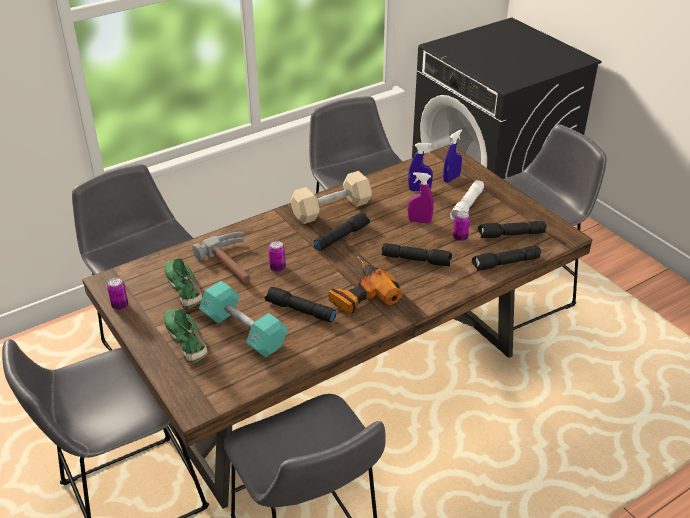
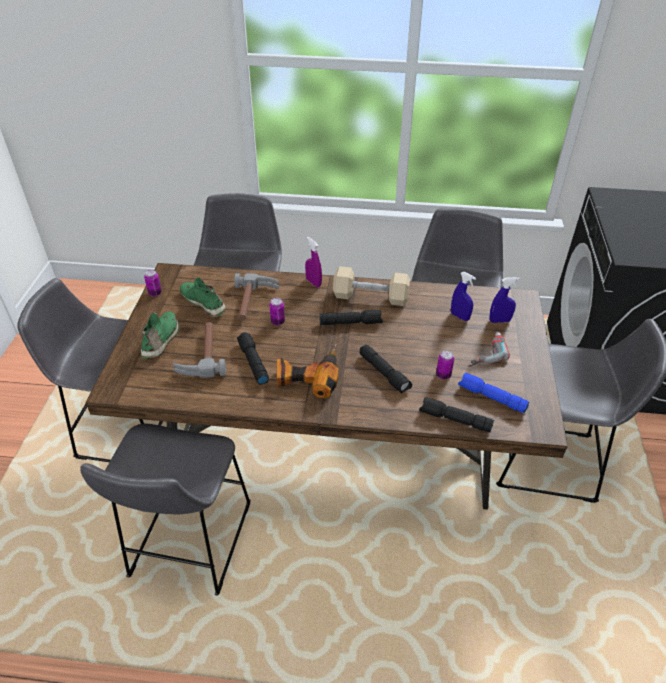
camera: 40 degrees right, 5 degrees up
green shoe [165,258,203,309] -> green shoe turned 60 degrees counterclockwise [180,277,226,318]
turquoise dumbbell [199,281,288,358] -> hammer [172,322,226,378]
purple spray bottle [408,172,434,224] -> purple spray bottle moved to [305,237,322,287]
white flashlight [450,180,484,220] -> power drill [468,332,510,367]
black flashlight [478,221,547,238] -> blue flashlight [458,373,530,414]

